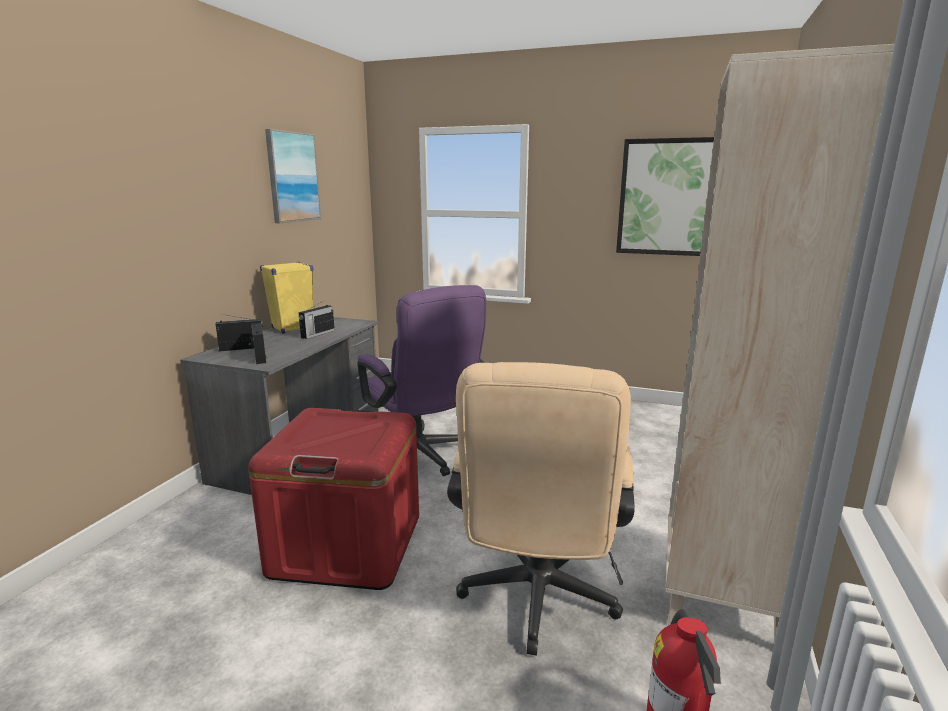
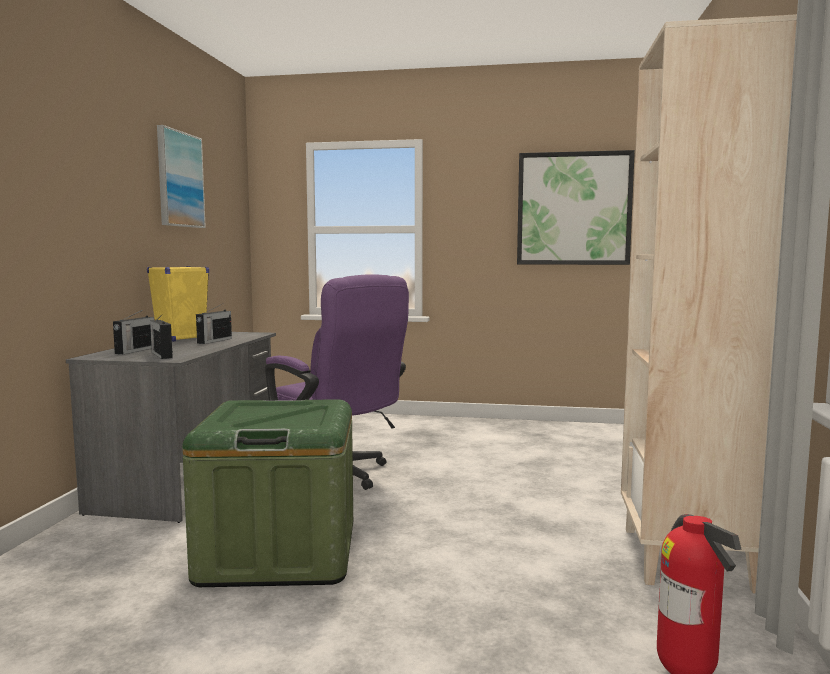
camera: 10 degrees left, 10 degrees down
radio [216,314,263,351] -> radio turned 135 degrees clockwise [113,310,154,354]
red storage box [248,408,419,590] -> green storage box [182,399,353,587]
beige office chair [447,362,635,656] -> none

